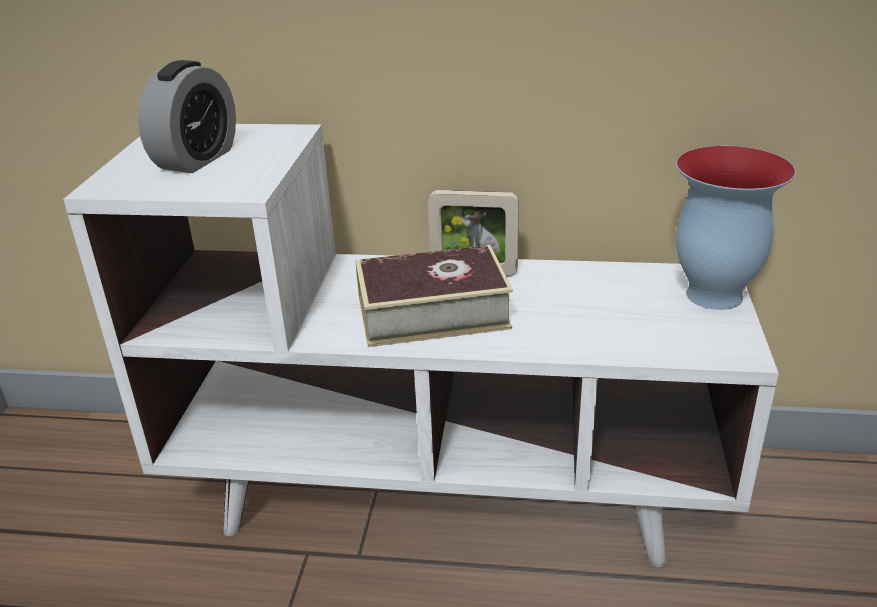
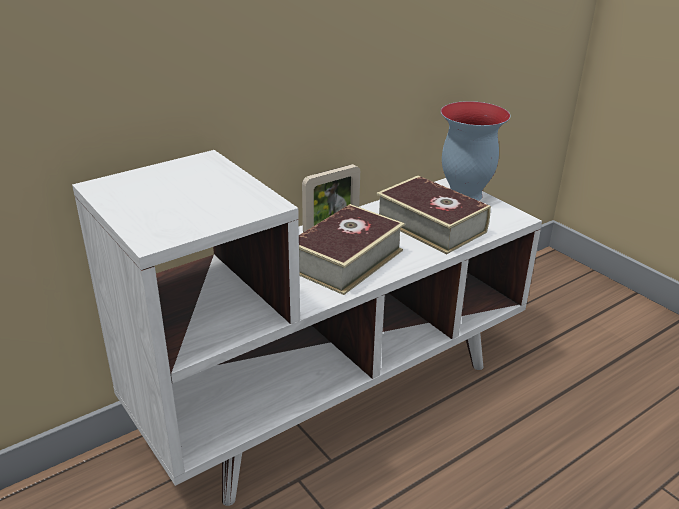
camera: 45 degrees left, 0 degrees up
alarm clock [138,60,236,173] -> none
none -> book [376,176,491,254]

